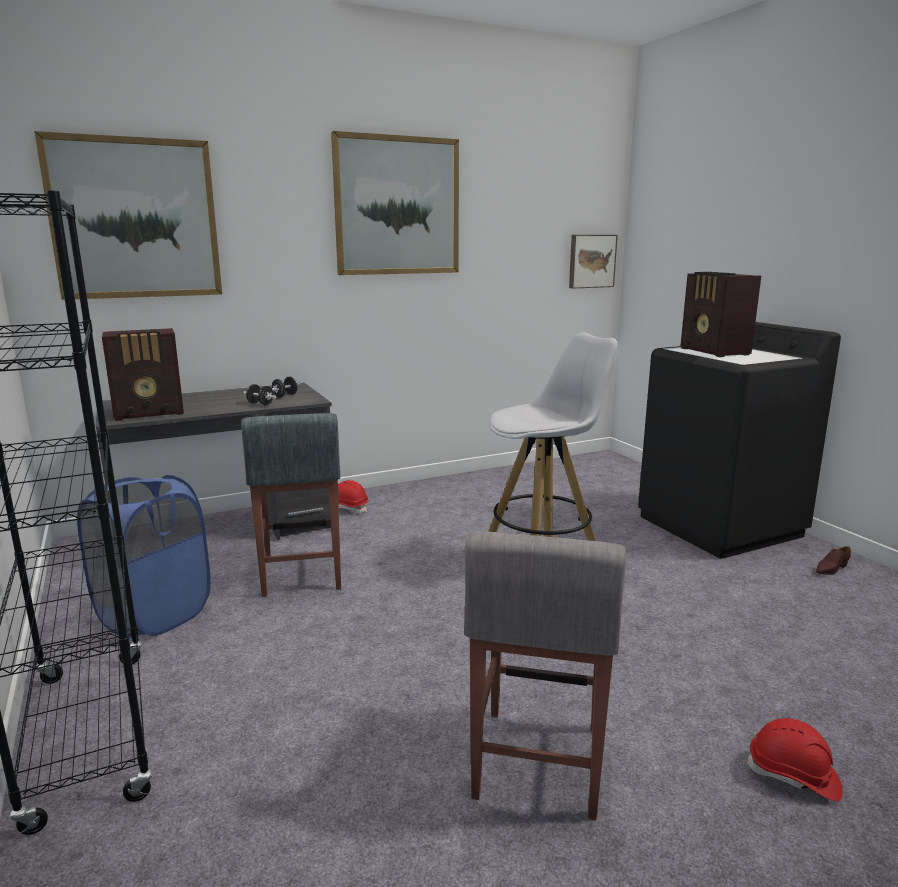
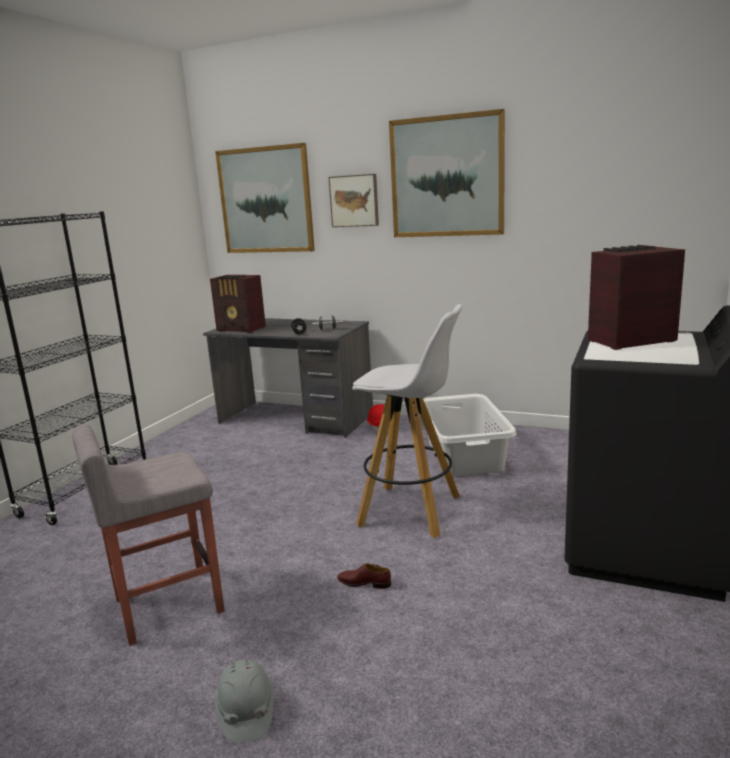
camera: 50 degrees right, 0 degrees up
blue laundry basket [77,475,211,638] -> none
grey stool [241,413,341,597] -> none
picture [569,235,618,289] -> picture moved to [328,174,379,227]
radio [680,272,761,357] -> radio turned 45 degrees clockwise [588,245,685,350]
red hard hat [746,718,843,802] -> grey hard hat [215,659,274,743]
brown shoe [816,546,851,575] -> brown shoe moved to [337,563,391,589]
none -> grey laundry basket [423,394,517,476]

